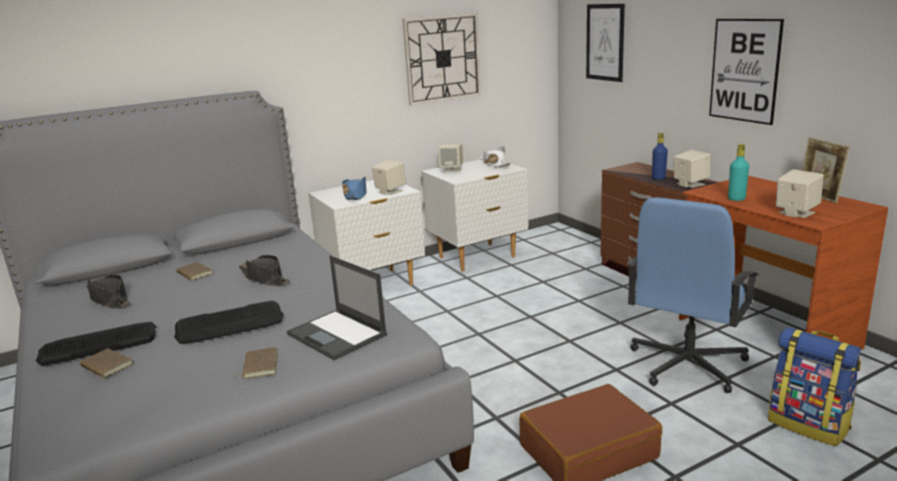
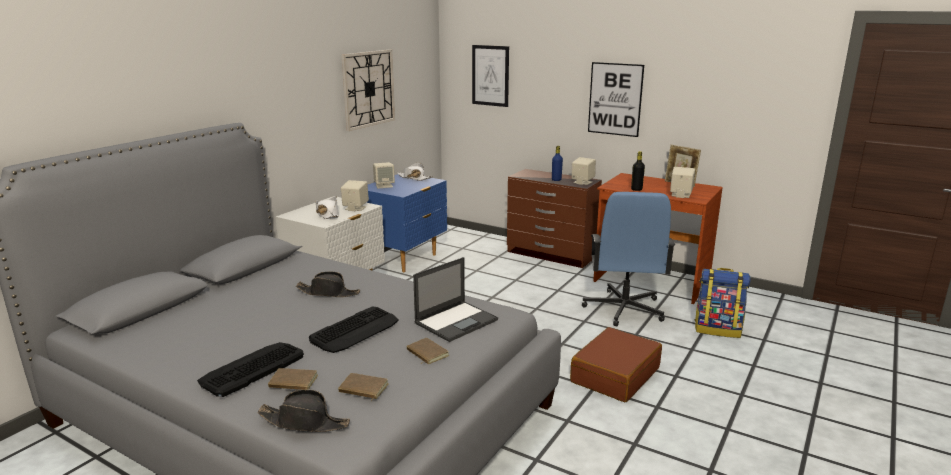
camera: 30 degrees left, 0 degrees up
black hat [86,274,130,307] -> black hat moved to [257,390,350,432]
brown book [176,262,213,281] -> brown book moved to [338,373,389,401]
laptop [287,256,387,360] -> laptop turned 60 degrees counterclockwise [413,257,498,342]
blue hat [342,176,366,200] -> white hat [316,196,339,219]
white nightstand [421,159,529,272] -> blue nightstand [366,174,447,272]
turquoise bottle [728,144,749,201] -> black bottle [631,151,645,191]

